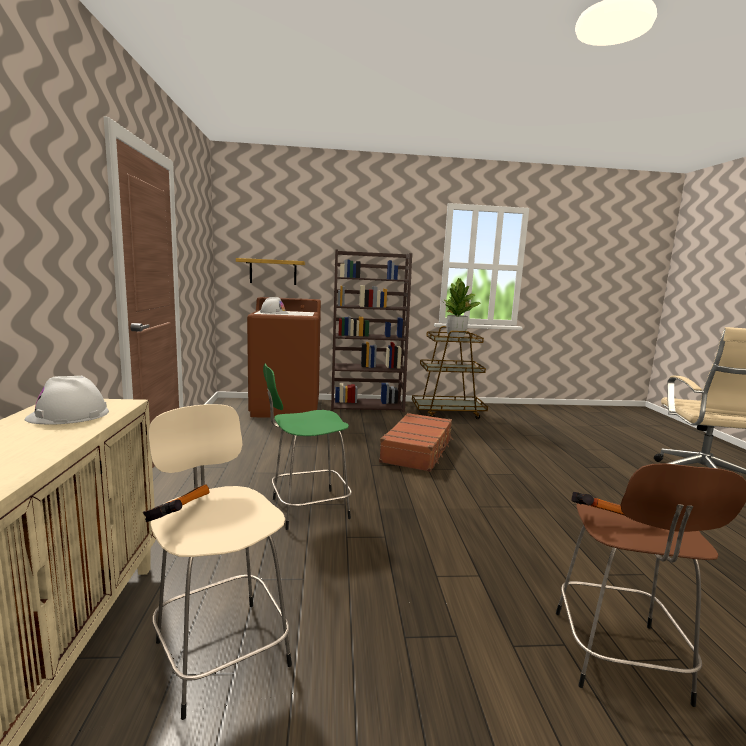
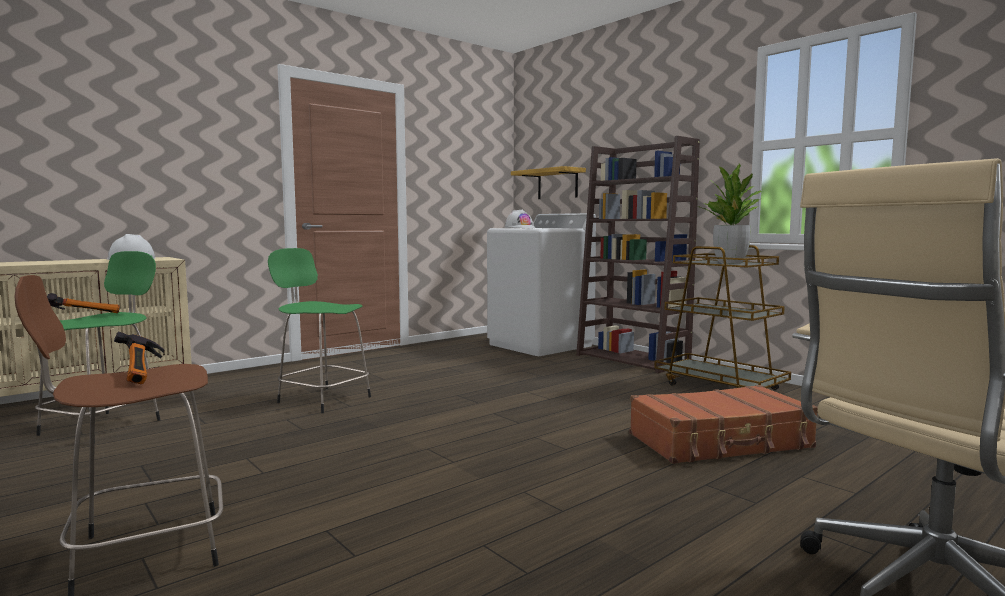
camera: 55 degrees right, 5 degrees down
beige stool [148,404,292,720] -> green stool [35,251,160,444]
brown washing machine [247,297,321,418] -> white washing machine [487,213,596,356]
brown suitcase [379,413,453,472] -> brown suitcase moved to [630,385,818,464]

